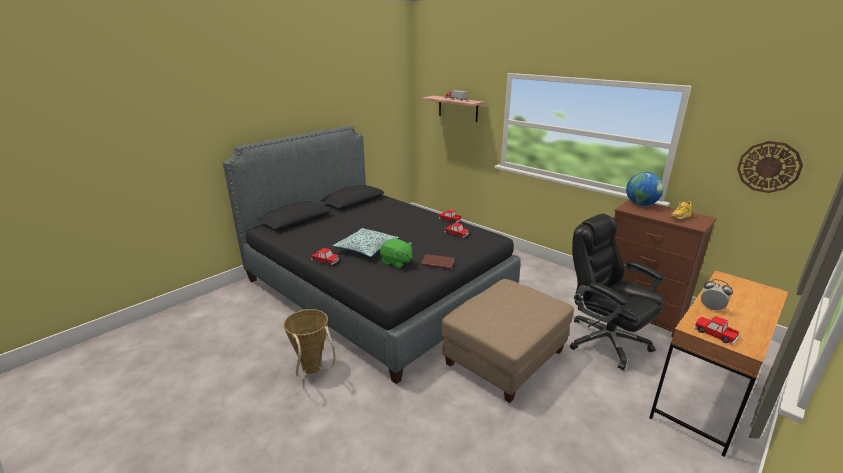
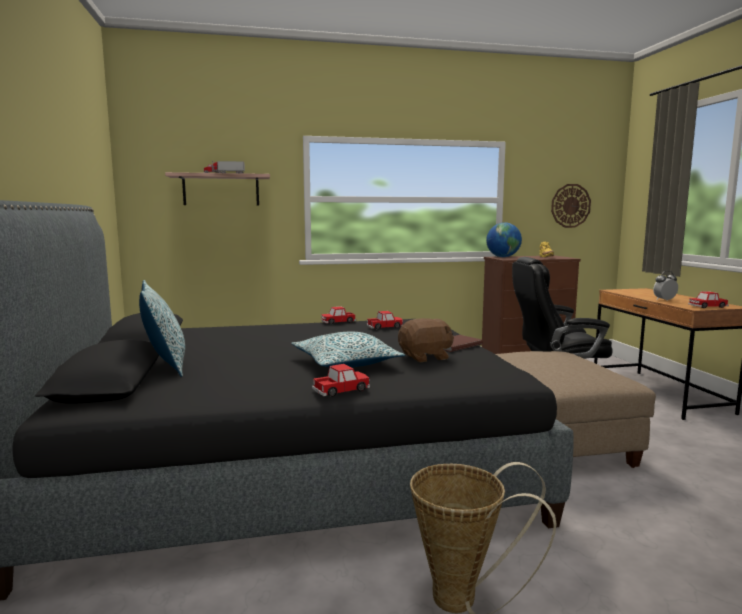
camera: 55 degrees left, 15 degrees down
green plush toy [380,239,413,268] -> brown plush toy [398,318,454,362]
none -> pillow [139,280,185,377]

